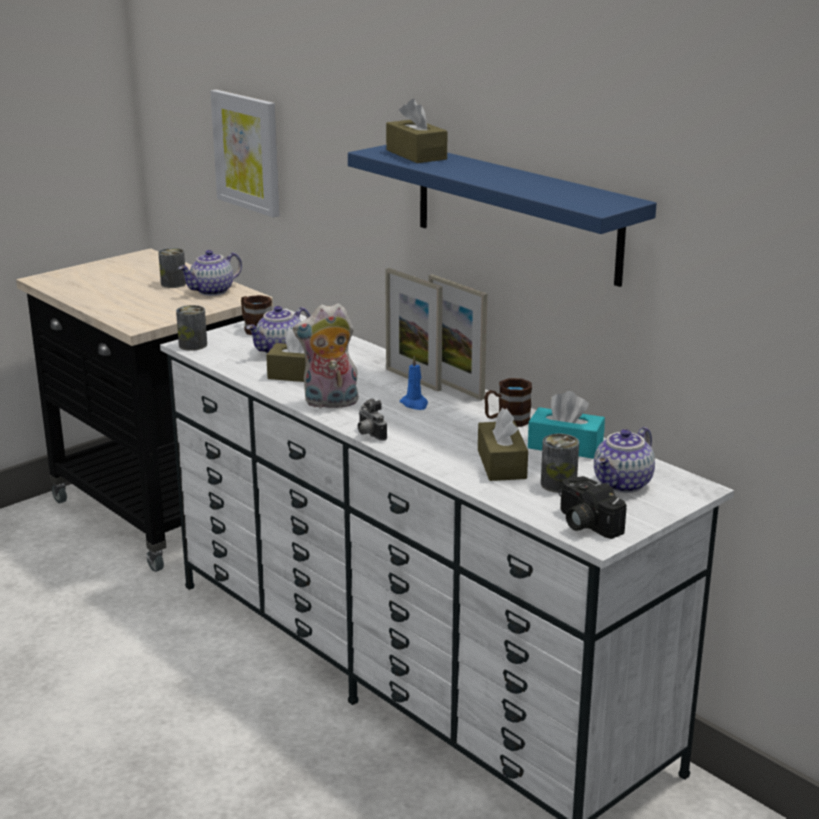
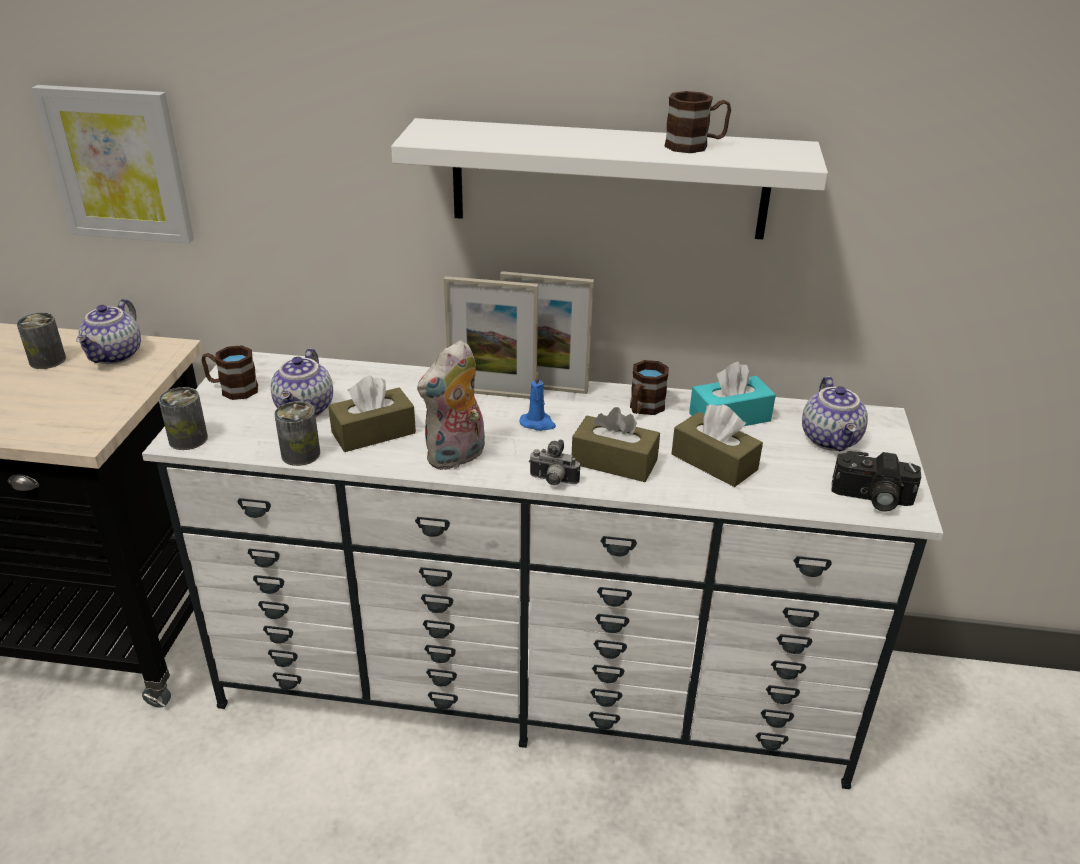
camera: 40 degrees left, 10 degrees up
blue shelf [348,145,657,287] -> white shelf [391,118,828,239]
brown tissue box [386,99,447,163] -> brown tissue box moved to [572,407,660,482]
can [541,434,579,493] -> can moved to [274,401,320,466]
none -> brown mug [664,91,731,153]

